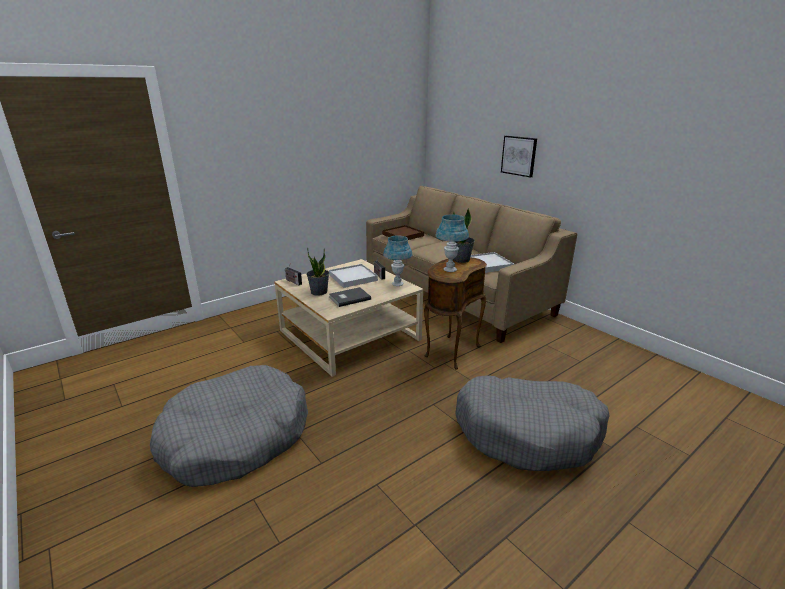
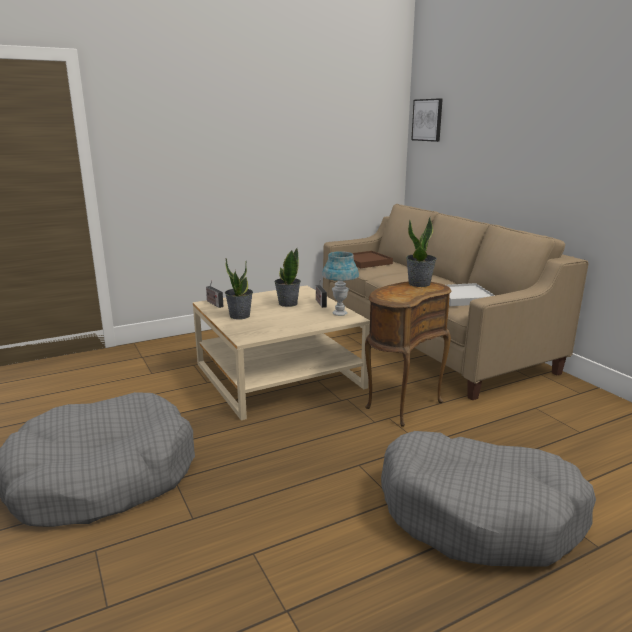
camera: 10 degrees right, 5 degrees down
white tray [329,264,378,288] -> potted plant [274,248,301,307]
grey book [329,287,371,307] -> none
blue table lamp [436,214,469,272] -> none
picture [501,136,537,177] -> picture moved to [411,98,443,142]

